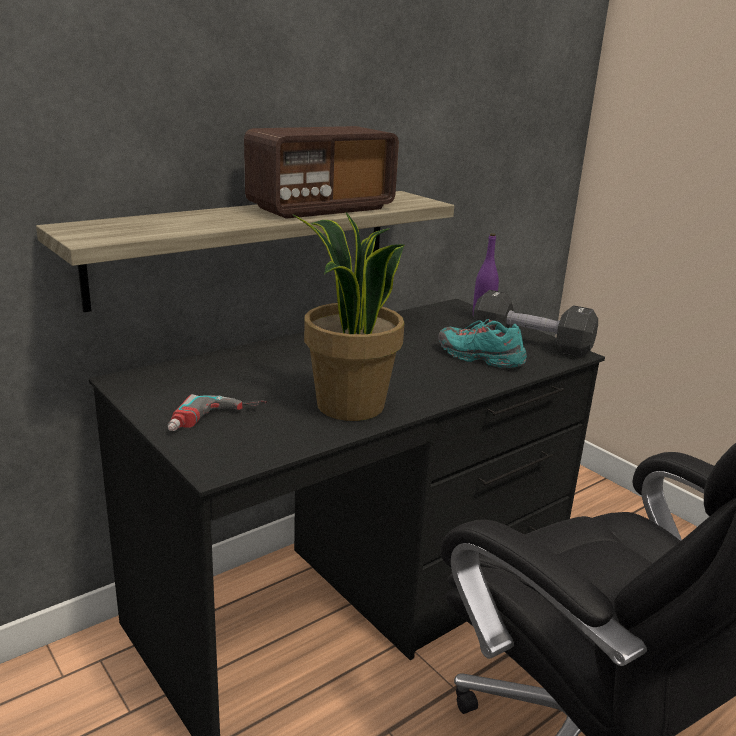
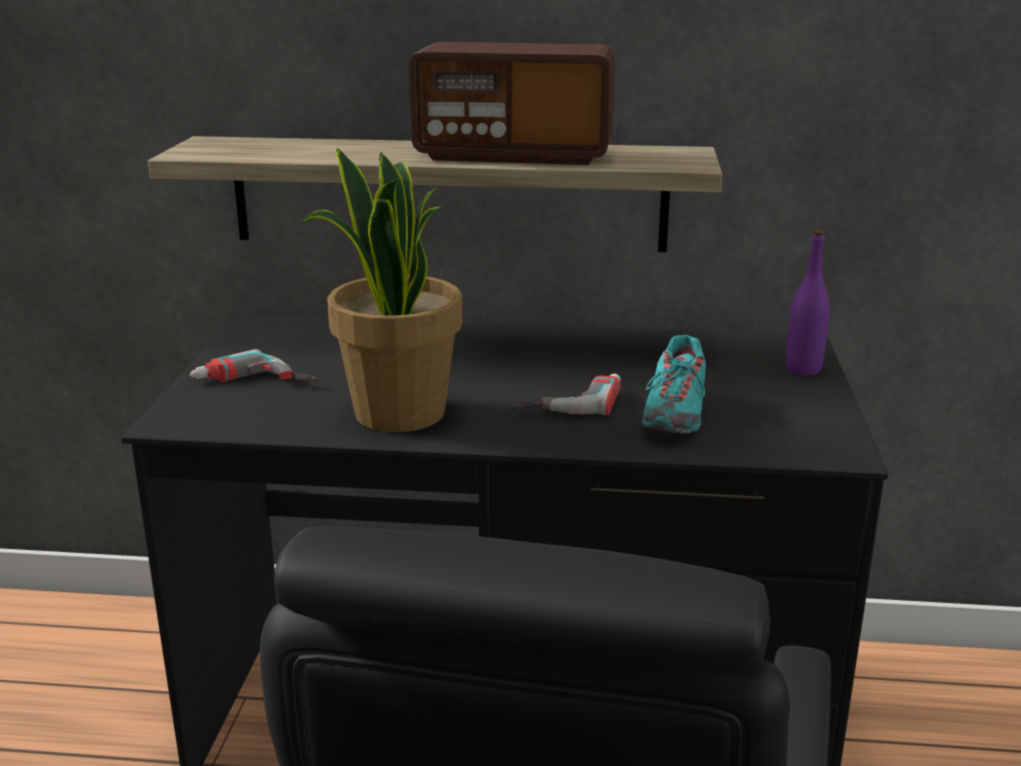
camera: 45 degrees right, 0 degrees up
turquoise shoe [438,319,527,368] -> turquoise shoe turned 150 degrees counterclockwise [642,335,706,434]
black dumbbell [473,290,598,357] -> none
none -> power drill [510,373,621,416]

